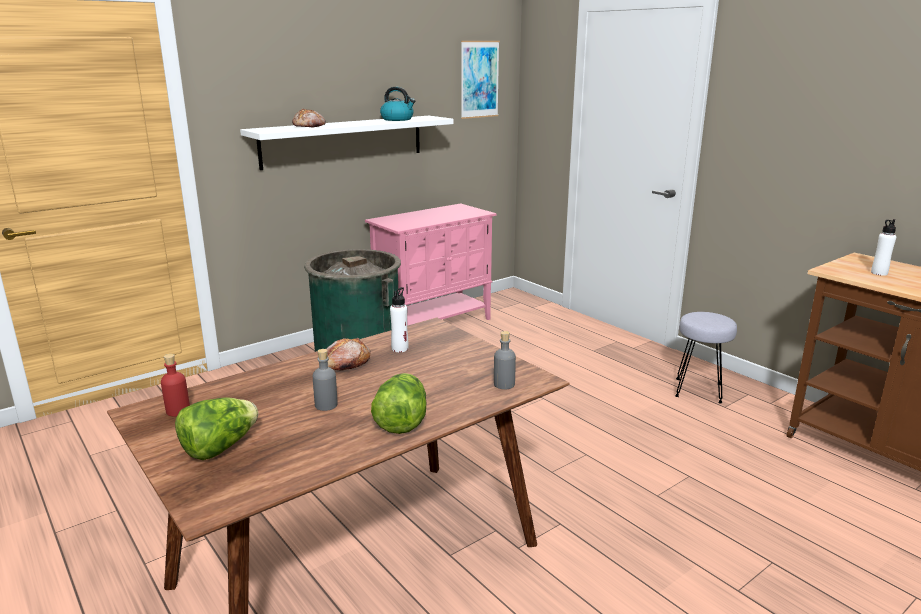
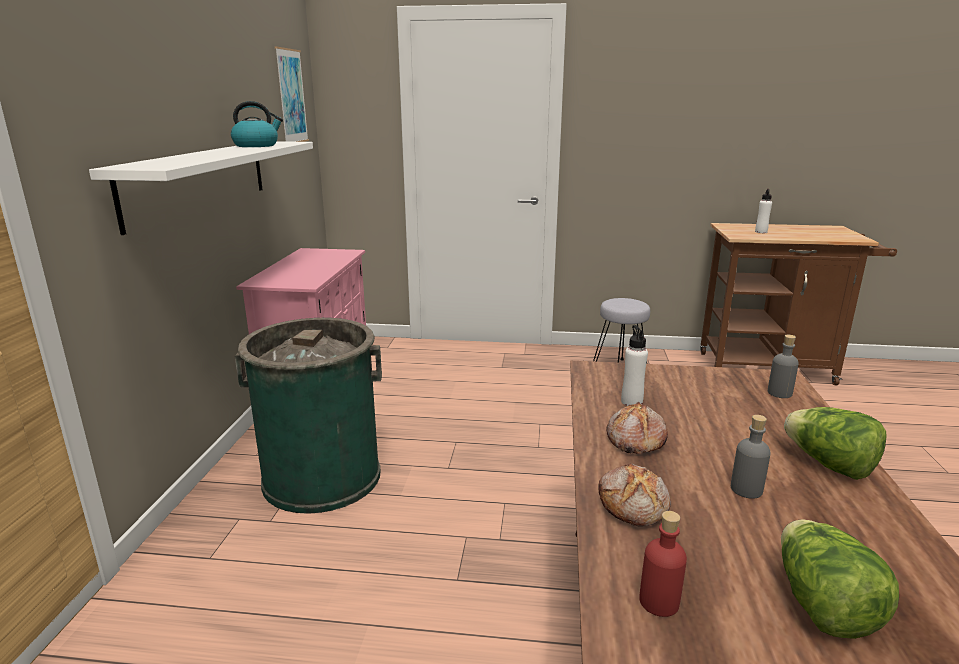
camera: 45 degrees left, 0 degrees up
bread [292,109,326,128] -> bread moved to [598,464,671,527]

